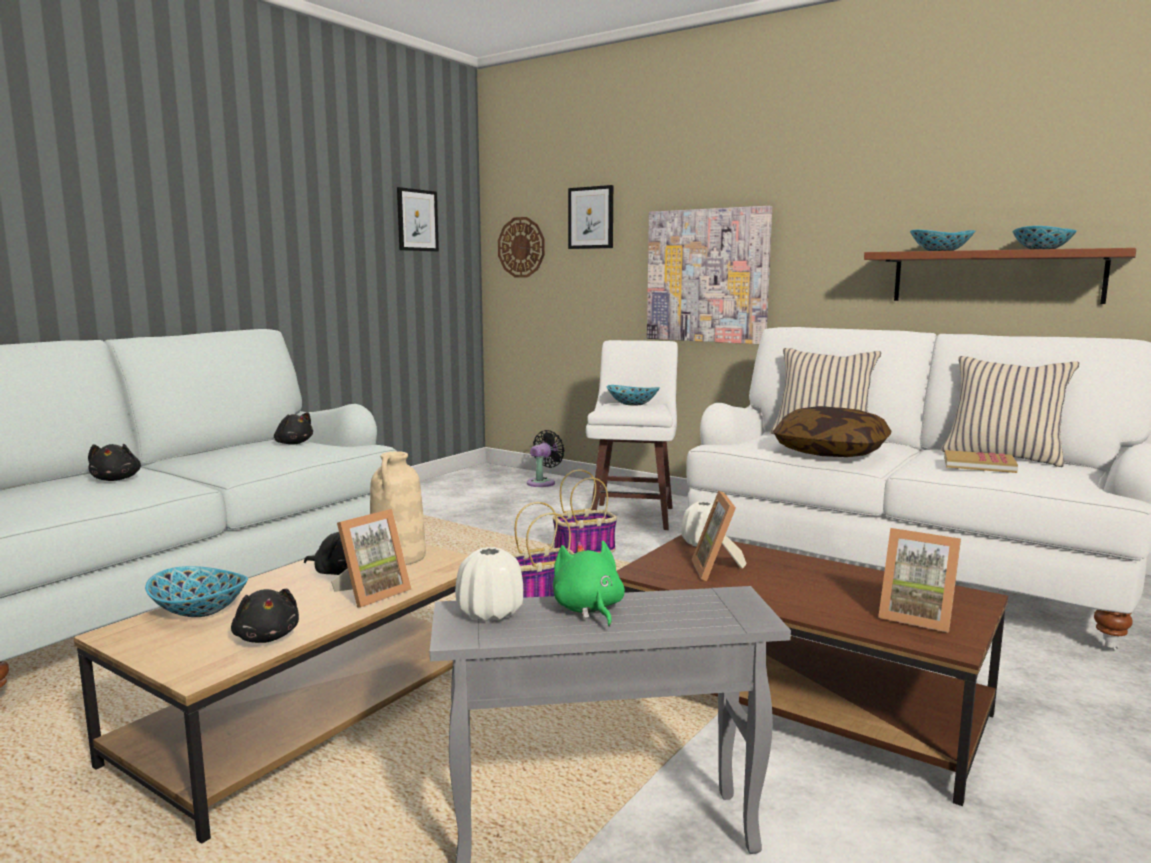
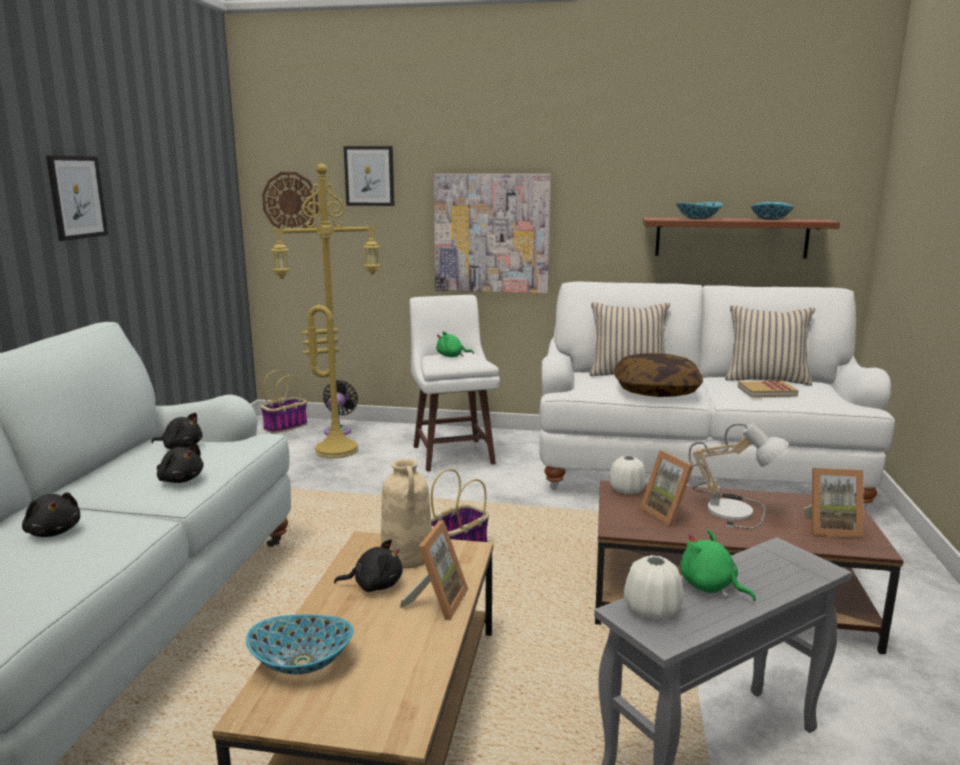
camera: 25 degrees left, 5 degrees up
black plush toy [231,589,299,643] -> black plush toy moved to [157,444,204,483]
picture [397,187,439,252] -> picture moved to [46,155,108,241]
basket [553,470,617,553] -> basket moved to [261,370,308,433]
bowl [607,385,660,406] -> green plush toy [436,331,474,357]
none -> yellow floor lamp [270,164,381,458]
none -> table lamp [689,423,789,529]

